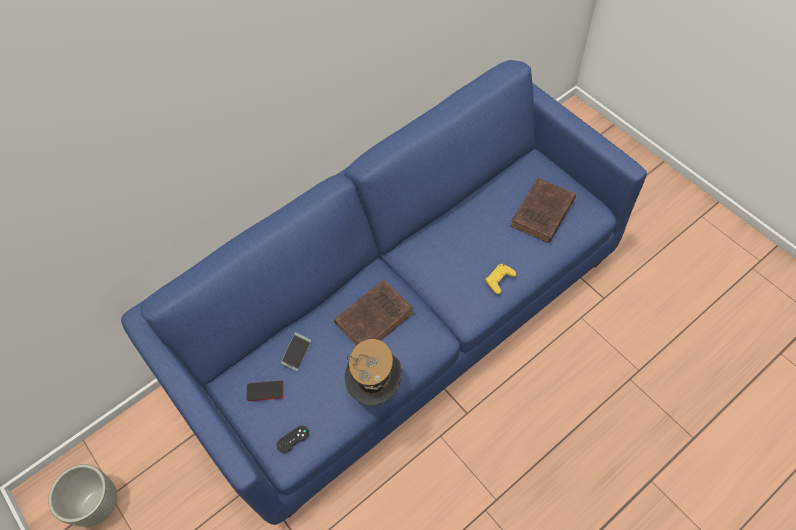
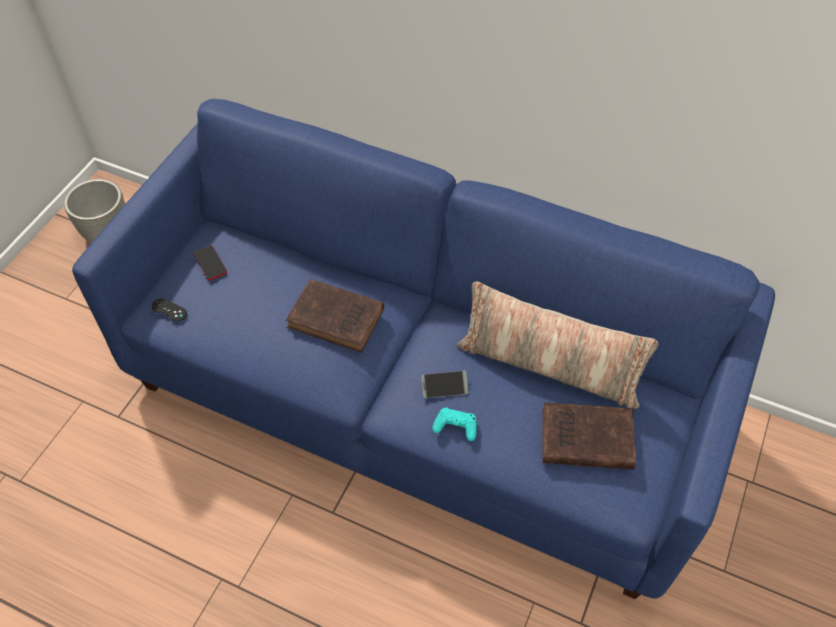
camera: 60 degrees right, 5 degrees down
phone [281,332,311,371] -> phone moved to [421,371,469,398]
hat [345,339,402,406] -> none
yellow game controller [486,264,516,294] -> turquoise game controller [432,407,477,441]
none -> pillow [457,281,659,409]

